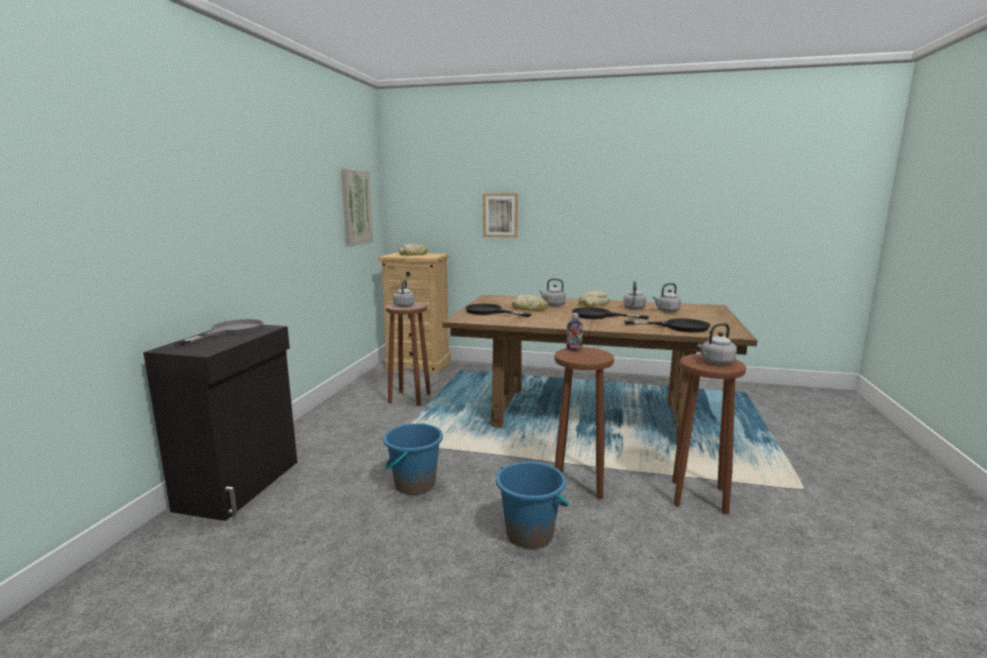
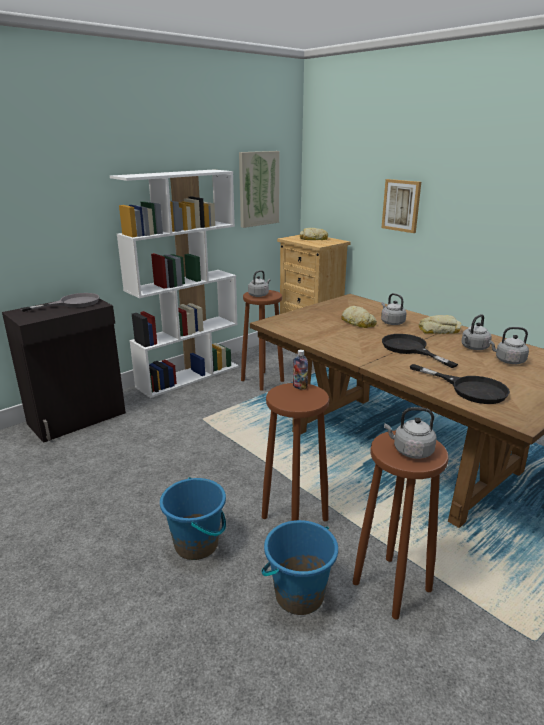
camera: 35 degrees right, 10 degrees up
blue bucket [383,423,443,495] -> blue bucket moved to [261,520,338,615]
black frying pan [465,304,531,317] -> none
none -> white bookcase [110,169,239,398]

